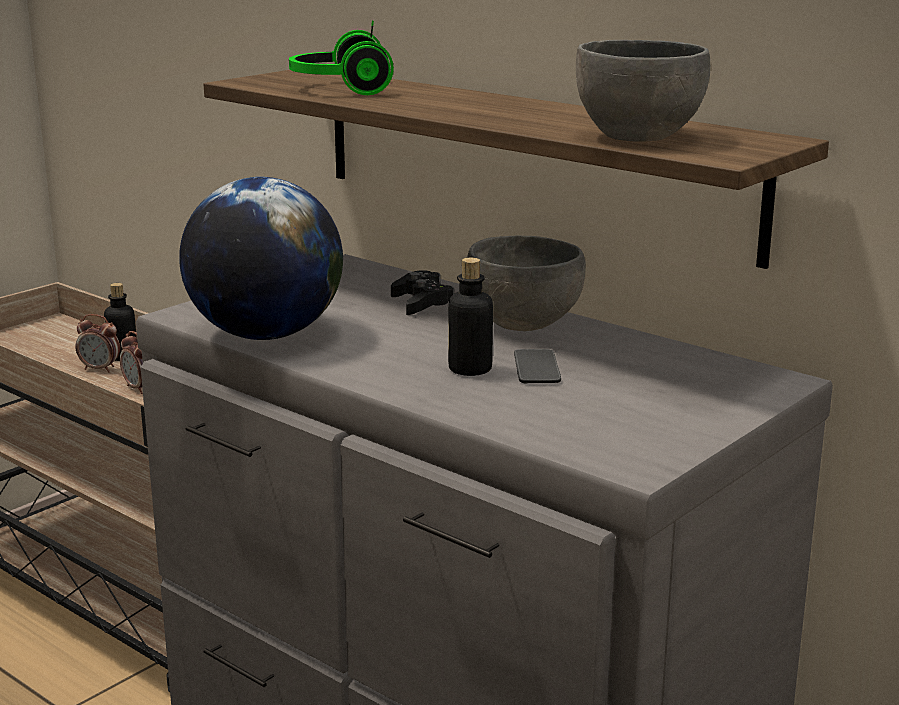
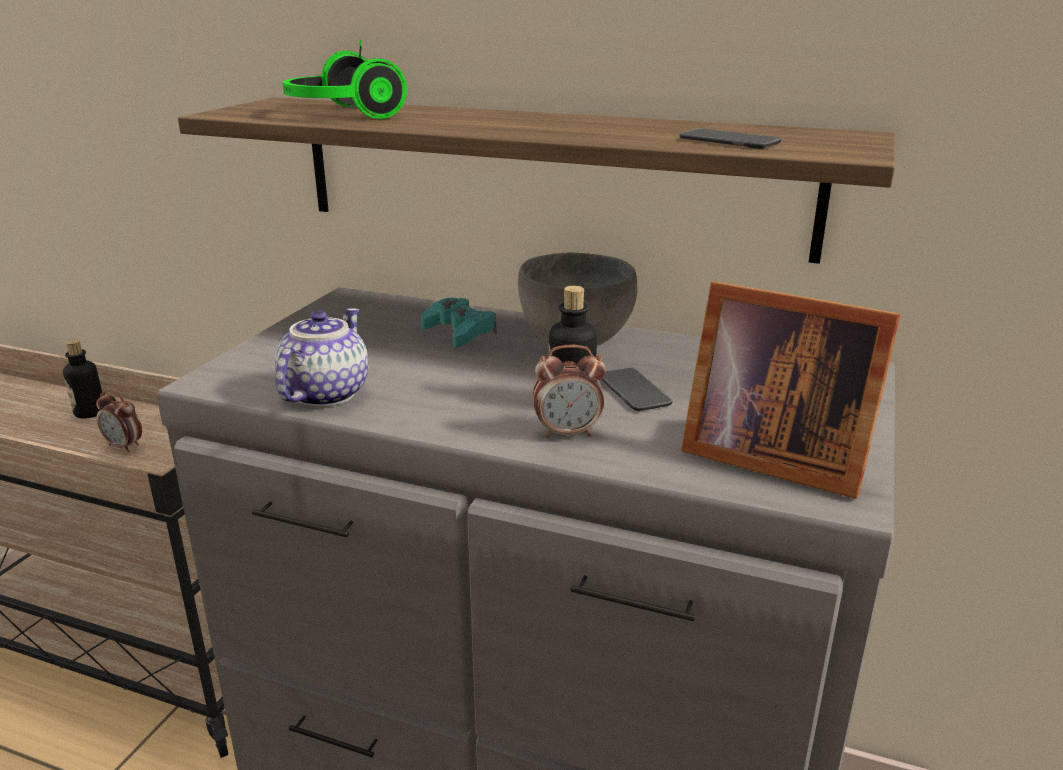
camera: 20 degrees left, 5 degrees up
alarm clock [75,314,120,372] -> alarm clock moved to [533,345,606,439]
globe [179,177,343,340] -> teapot [275,308,368,407]
black game controller [391,270,454,315] -> turquoise game controller [421,298,497,348]
grey bowl [576,40,710,142] -> phone [680,128,781,149]
none -> picture frame [681,282,900,499]

